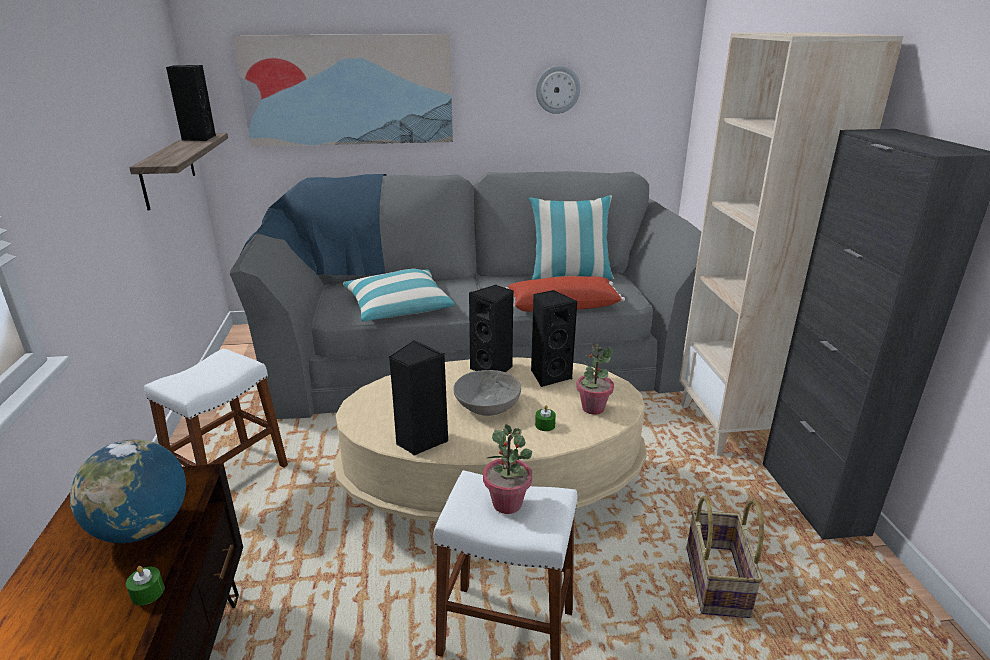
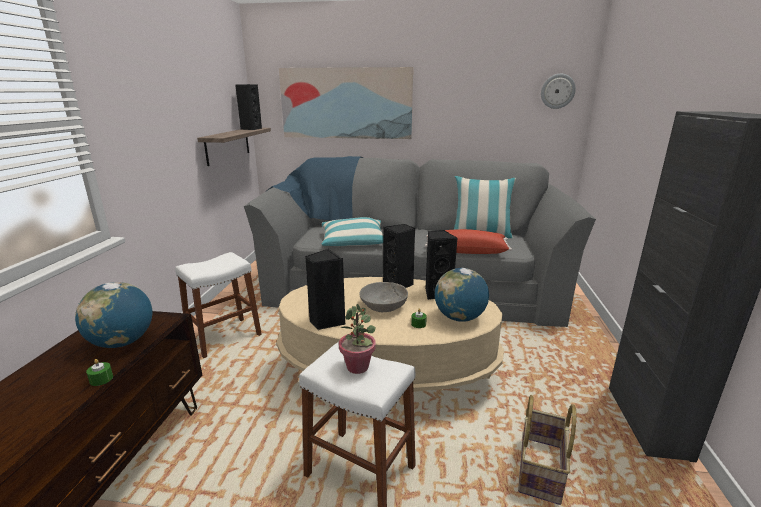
camera: 15 degrees right, 5 degrees down
wall clock [536,66,580,114] -> wall clock moved to [541,74,576,109]
potted plant [576,344,614,415] -> globe [435,268,489,322]
beige bookcase [679,32,904,456] -> none

